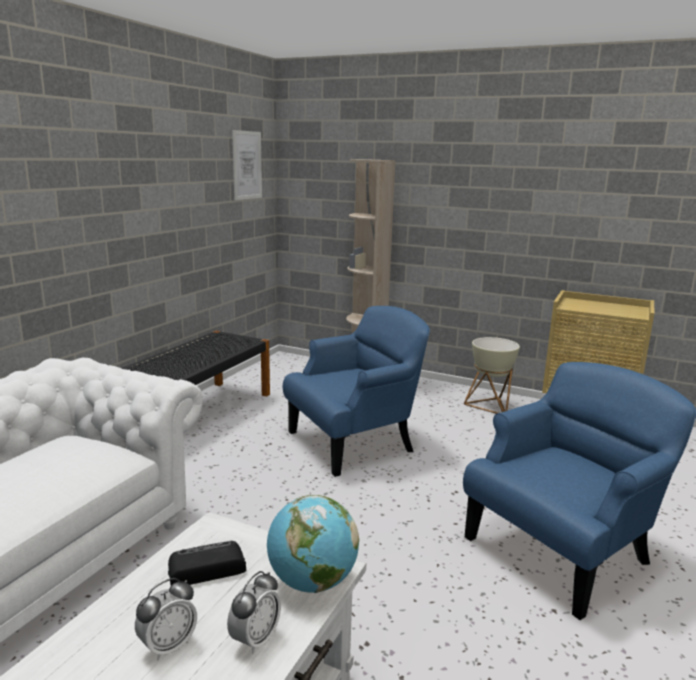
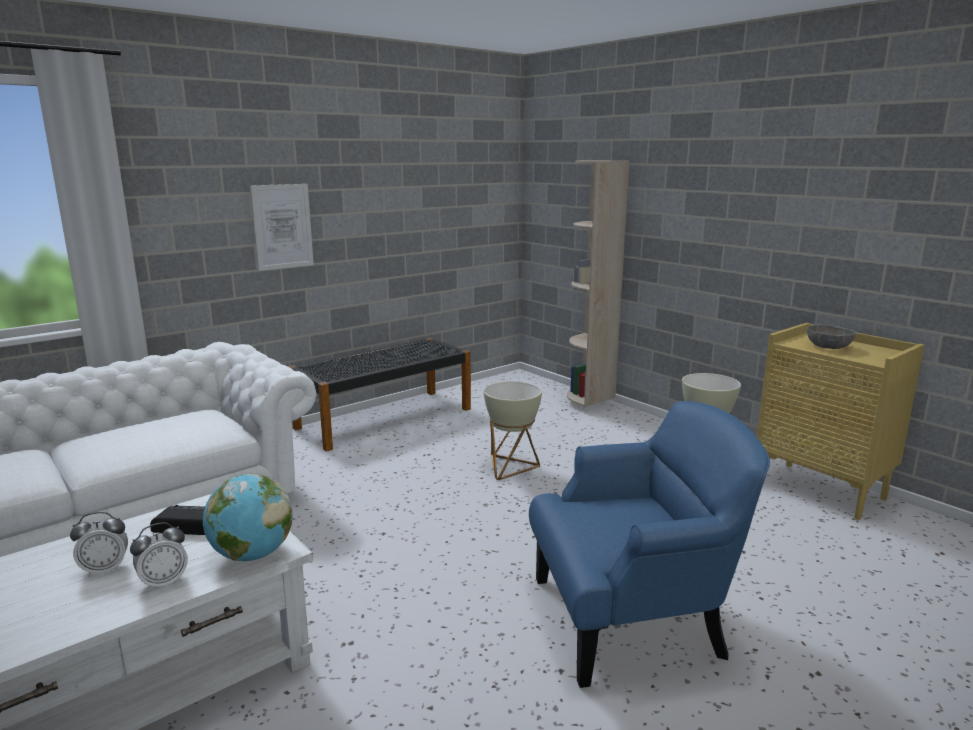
camera: 25 degrees right, 0 degrees up
picture [232,130,262,200] -> picture moved to [250,184,314,271]
blue armchair [283,306,430,477] -> planter [483,381,542,480]
none -> grey bowl [807,324,856,349]

